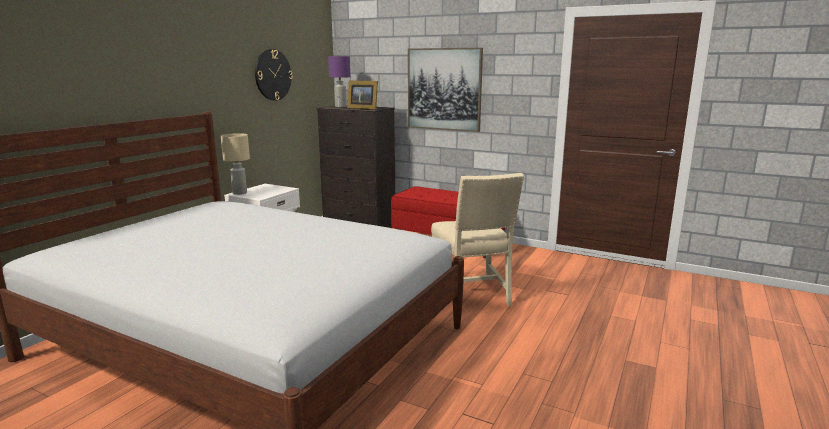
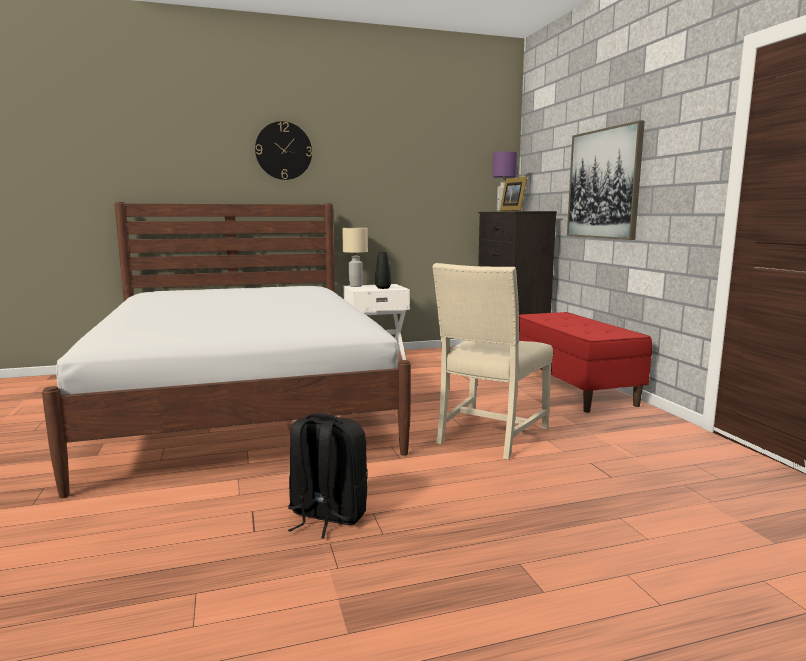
camera: 45 degrees right, 5 degrees down
wall clock [255,49,293,101] -> wall clock moved to [255,121,312,180]
none -> black backpack [288,413,368,539]
none -> black vase [375,252,391,289]

